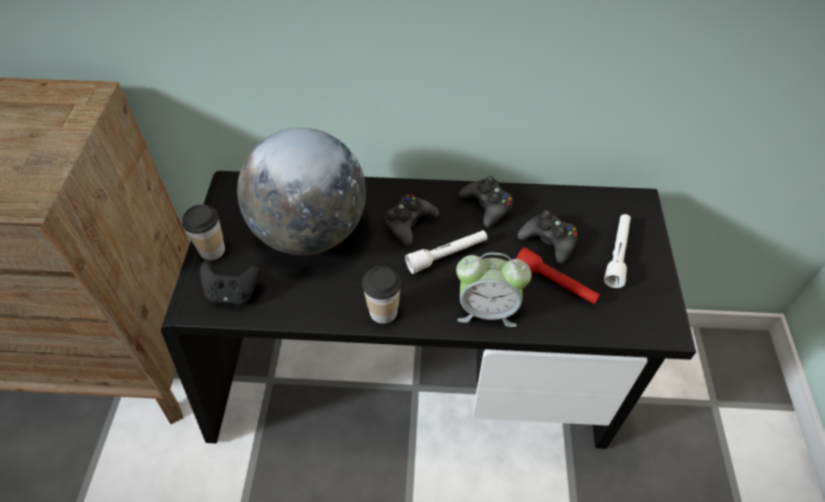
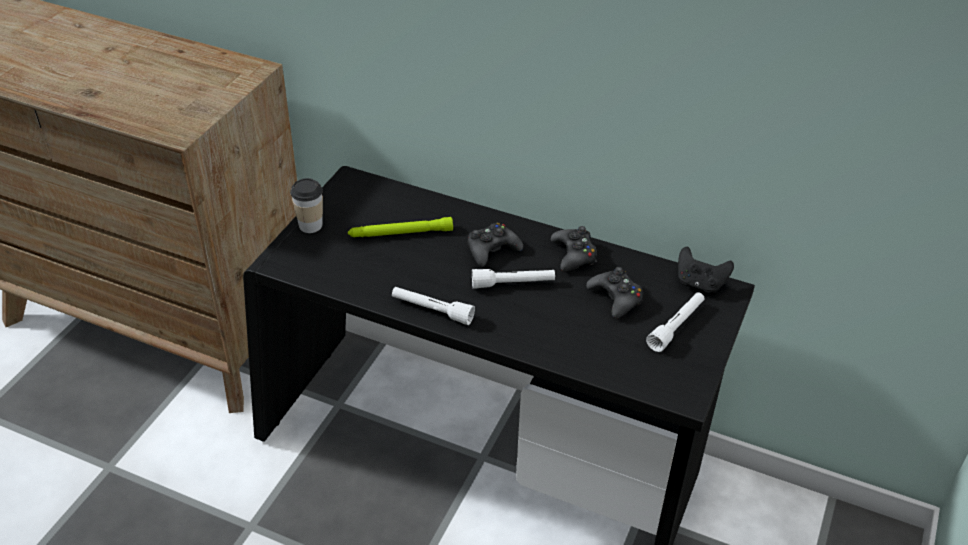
camera: 20 degrees right, 10 degrees down
black game controller [200,260,260,305] -> black game controller moved to [678,247,734,294]
globe [237,128,366,255] -> green flashlight [348,217,453,237]
cup [362,266,401,324] -> white flashlight [392,287,475,325]
alarm clock [456,253,532,327] -> none
red flashlight [516,247,600,304] -> none

